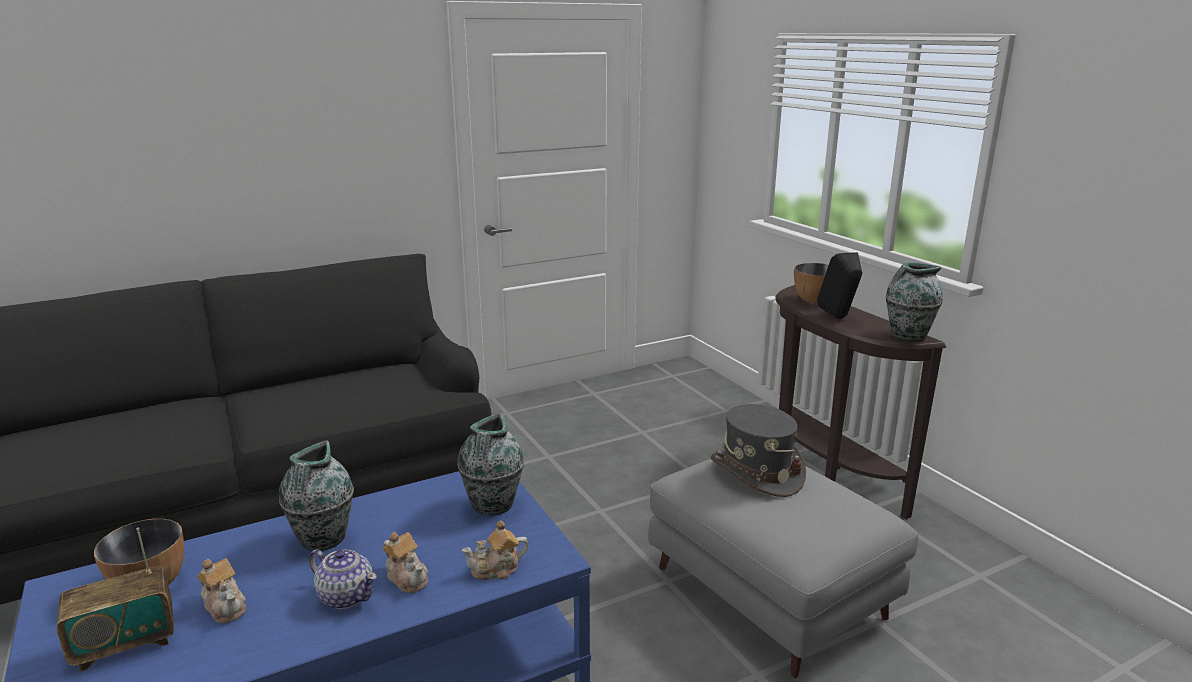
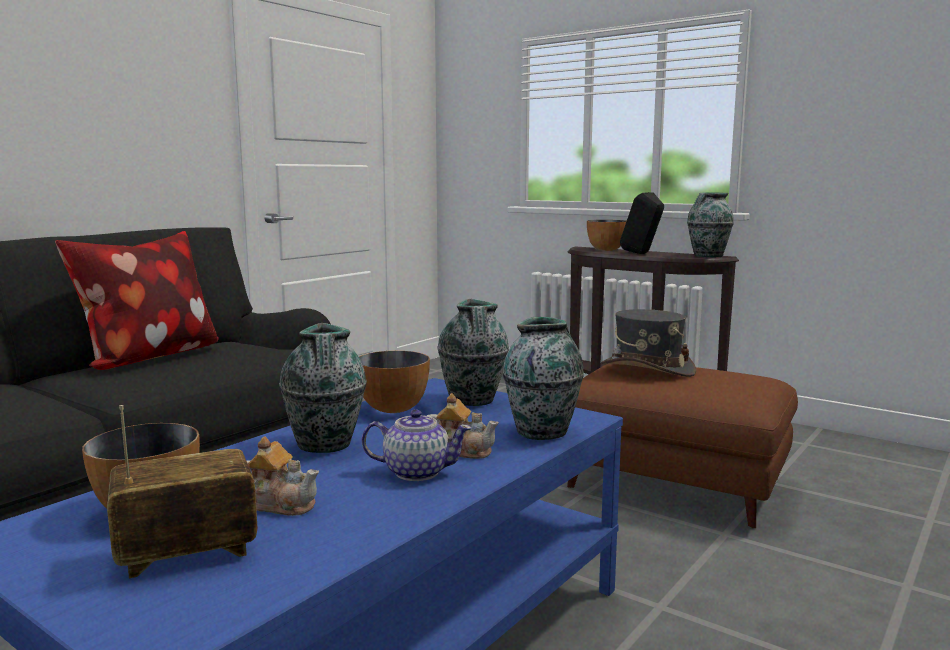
camera: 25 degrees left, 10 degrees down
radio [56,527,174,671] -> radio turned 150 degrees counterclockwise [107,405,257,578]
teapot [462,520,529,580] -> vase [503,317,584,440]
grey ottoman [648,459,918,678] -> brown ottoman [567,364,798,528]
none -> pillow [55,231,219,370]
none -> bowl [359,351,430,413]

